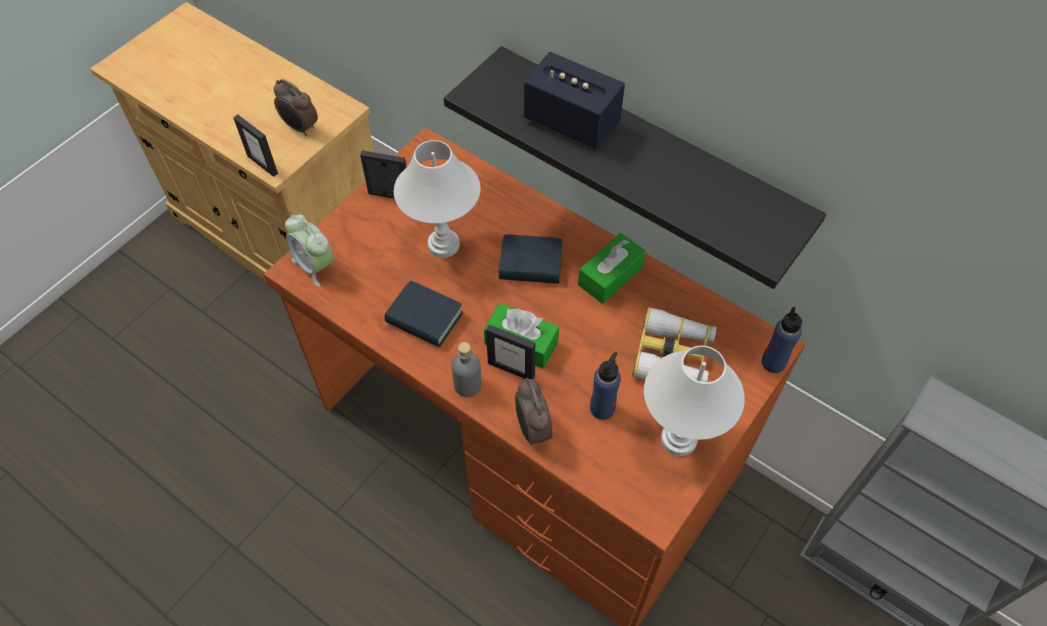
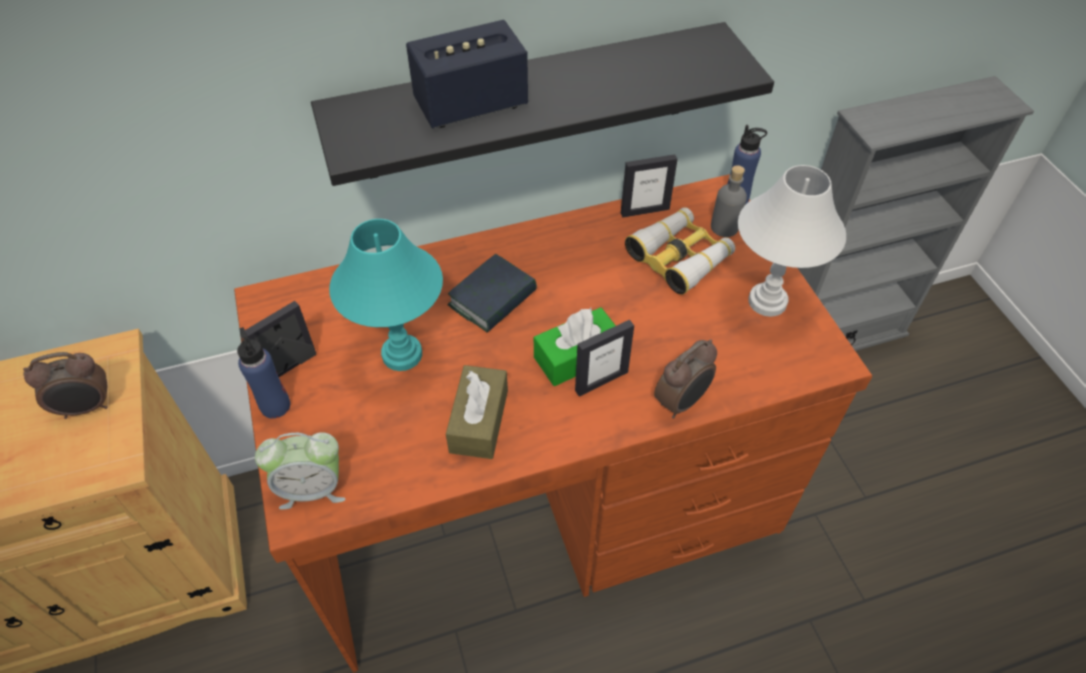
camera: 55 degrees left, 5 degrees down
picture frame [233,115,278,177] -> picture frame moved to [621,154,678,217]
book [384,281,463,348] -> brown tissue box [446,365,508,459]
white table lamp [394,140,480,258] -> turquoise table lamp [329,219,443,371]
grey bottle [452,342,481,397] -> grey bottle moved to [711,165,747,237]
alarm clock [515,378,552,446] -> alarm clock turned 60 degrees counterclockwise [654,339,717,418]
green tissue box [578,233,646,304] -> none
blue bottle [590,352,621,420] -> blue bottle moved to [237,327,290,419]

